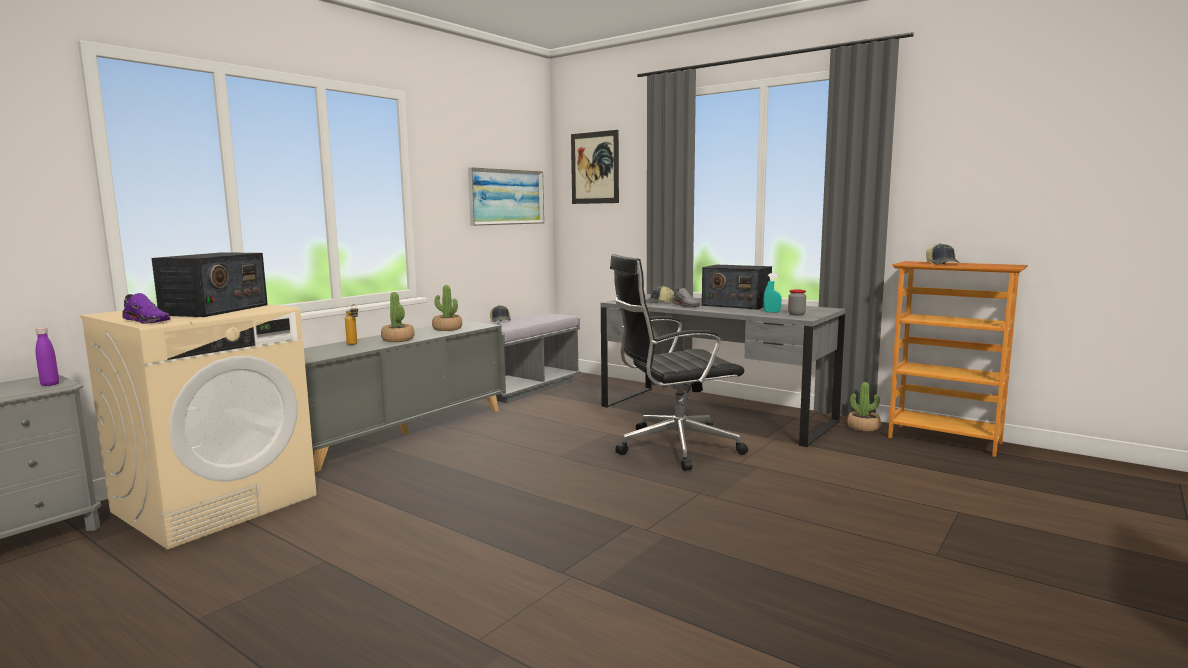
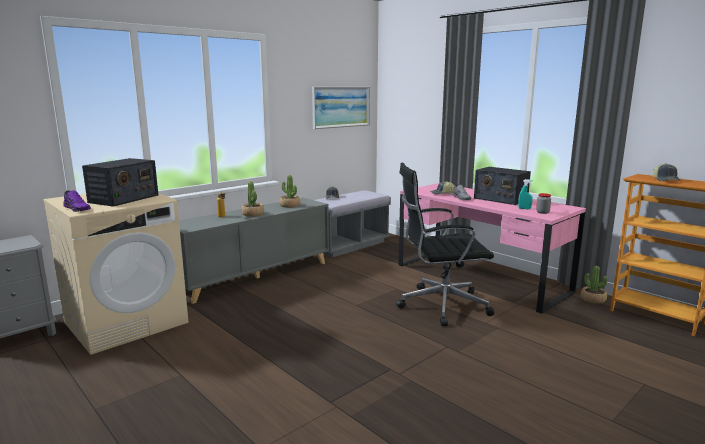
camera: 10 degrees right, 5 degrees up
purple bottle [36,328,59,386] -> none
picture [571,130,619,204] -> none
grey desk [601,294,846,447] -> pink desk [398,183,586,314]

